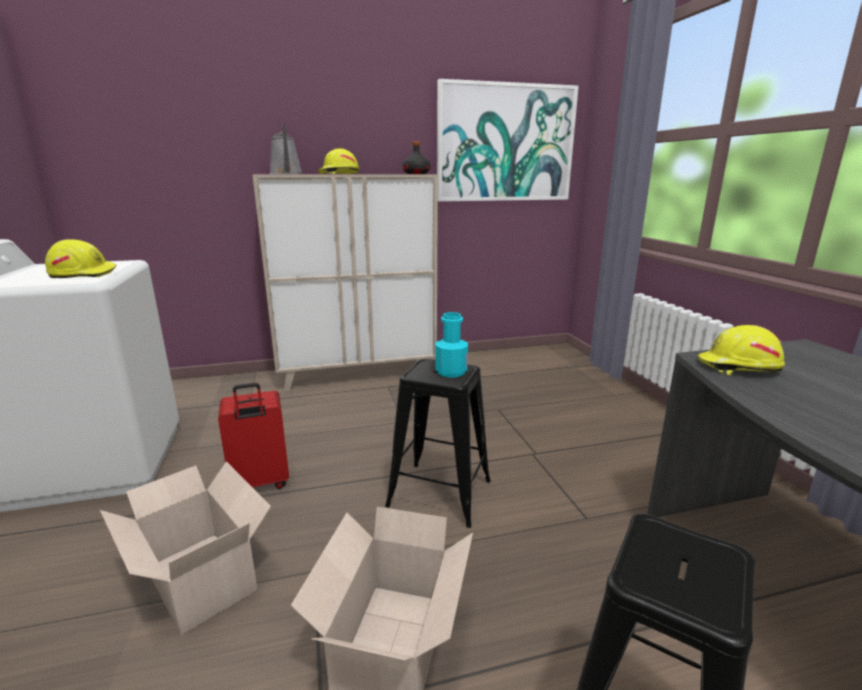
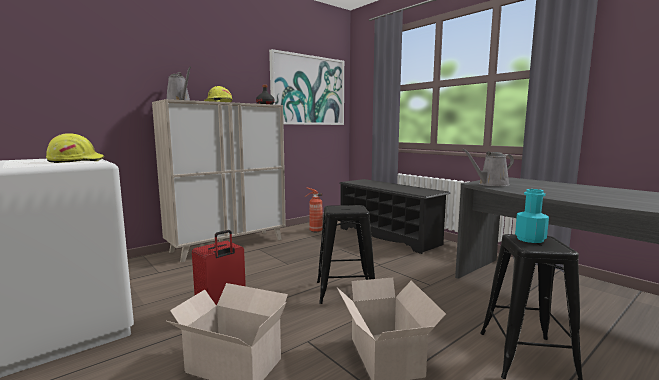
camera: 25 degrees left, 10 degrees down
turquoise bottle [435,312,468,378] -> turquoise bottle moved to [515,189,549,243]
yellow hard hat [697,325,785,375] -> grey watering can [462,149,514,186]
none -> fire extinguisher [304,188,323,232]
none -> black shoe rack [339,179,451,254]

